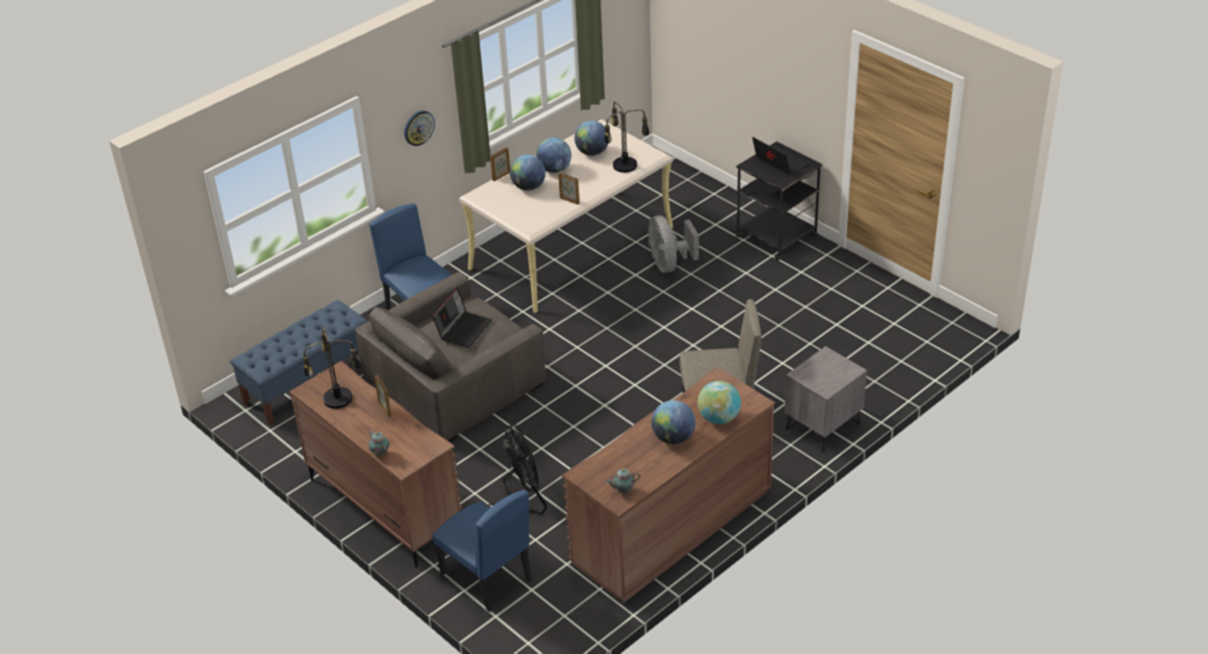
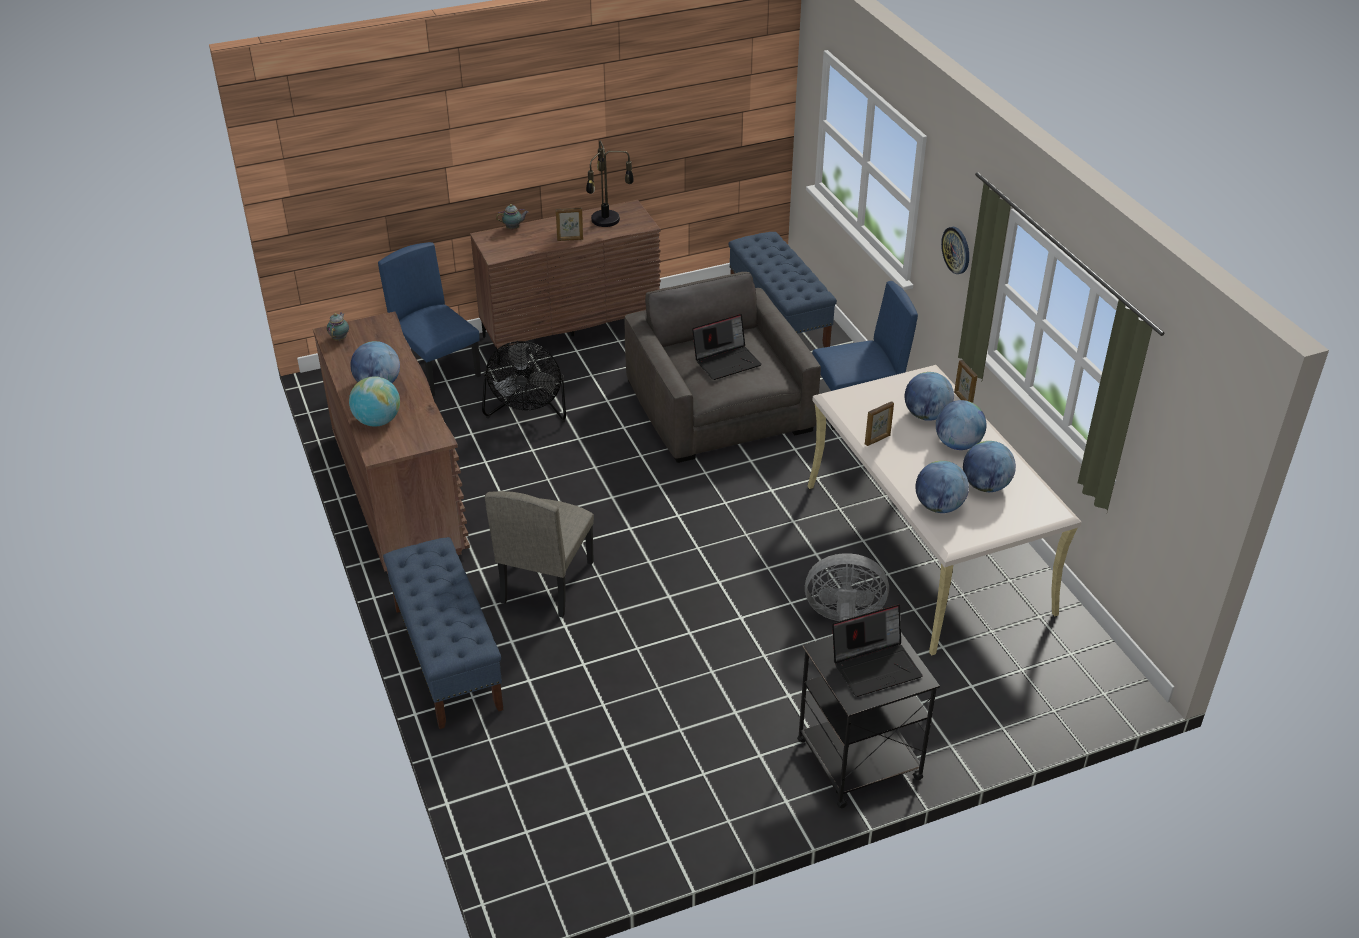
camera: 110 degrees right, 0 degrees up
laptop [432,287,492,348] -> laptop turned 75 degrees counterclockwise [692,314,762,380]
blue chair [432,490,533,612] -> blue chair turned 75 degrees clockwise [378,242,481,396]
table lamp [604,102,649,173] -> globe [915,461,969,513]
grey nightstand [784,346,867,452] -> blue bench [383,537,503,729]

